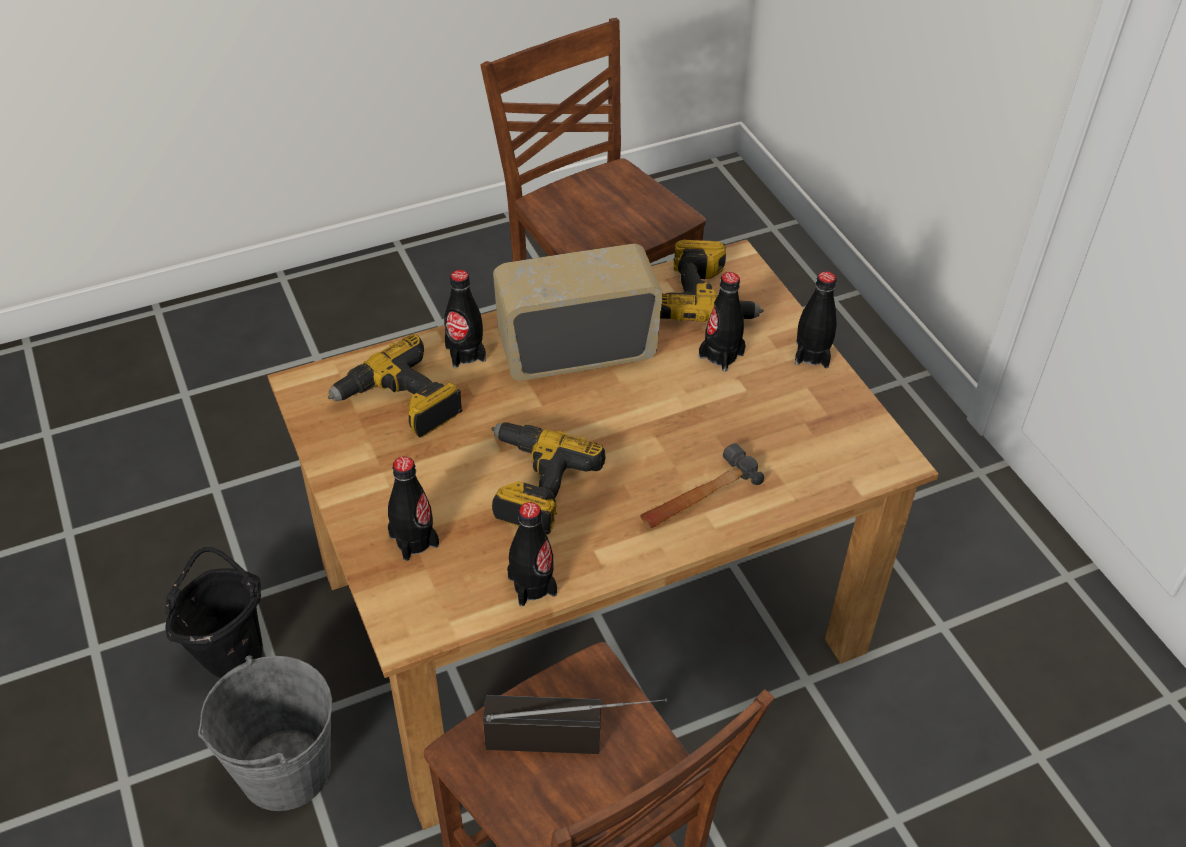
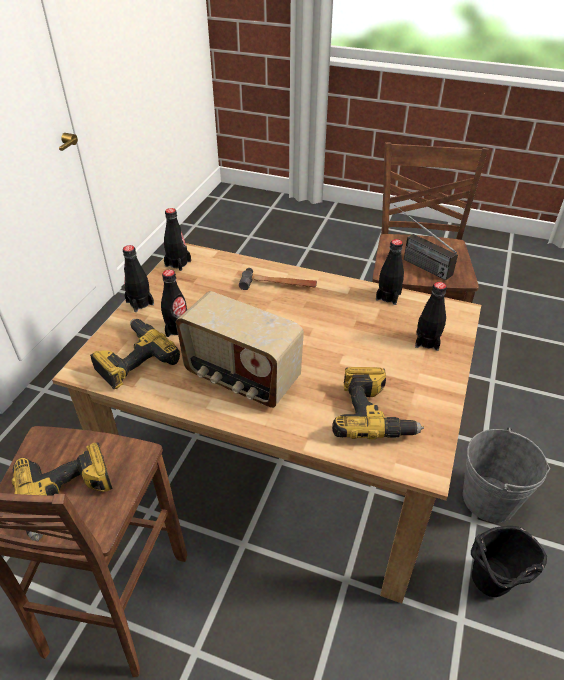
camera: 135 degrees left, 5 degrees down
black bottle [444,270,486,368] -> black bottle moved to [164,208,191,271]
power drill [491,422,606,534] -> power drill moved to [12,442,113,541]

